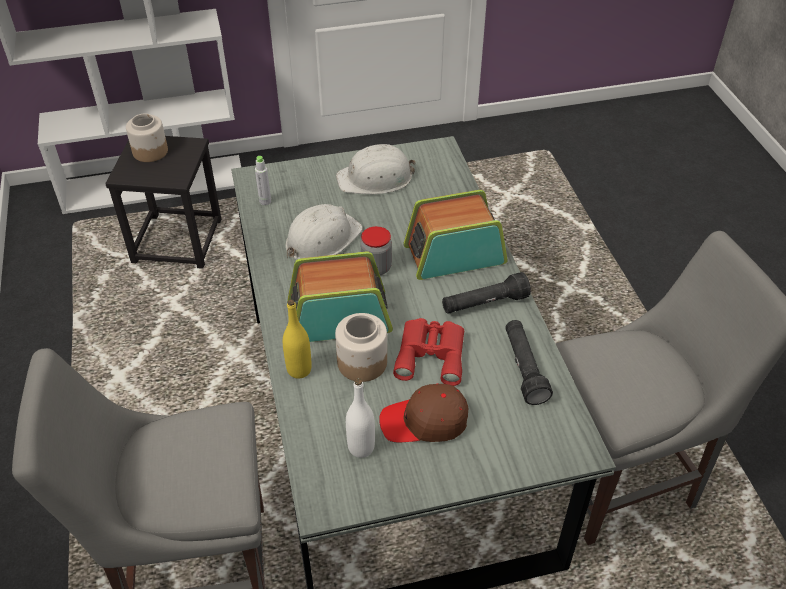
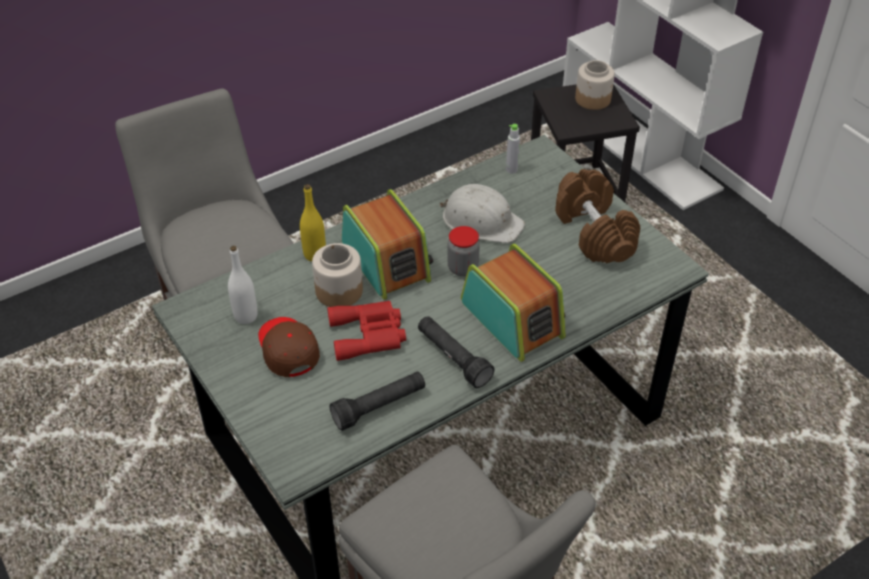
camera: 70 degrees right, 0 degrees up
white hard hat [336,144,416,194] -> brown dumbbell [555,169,640,263]

